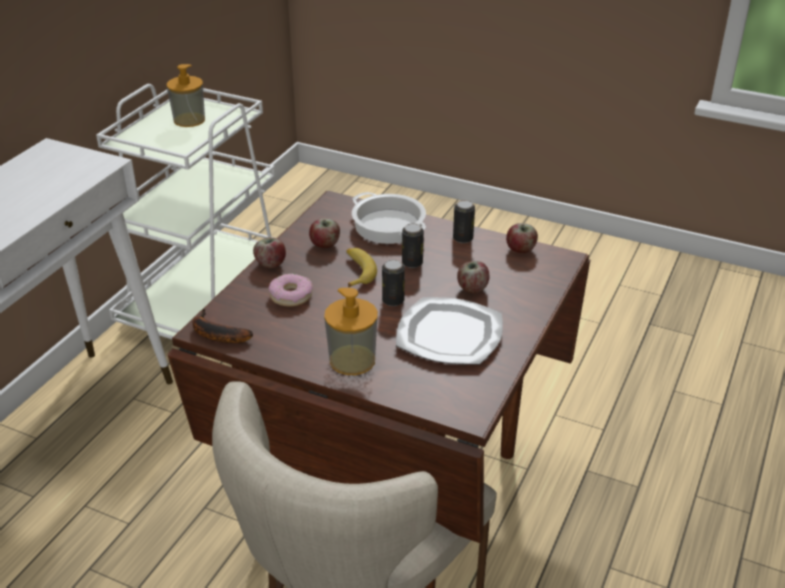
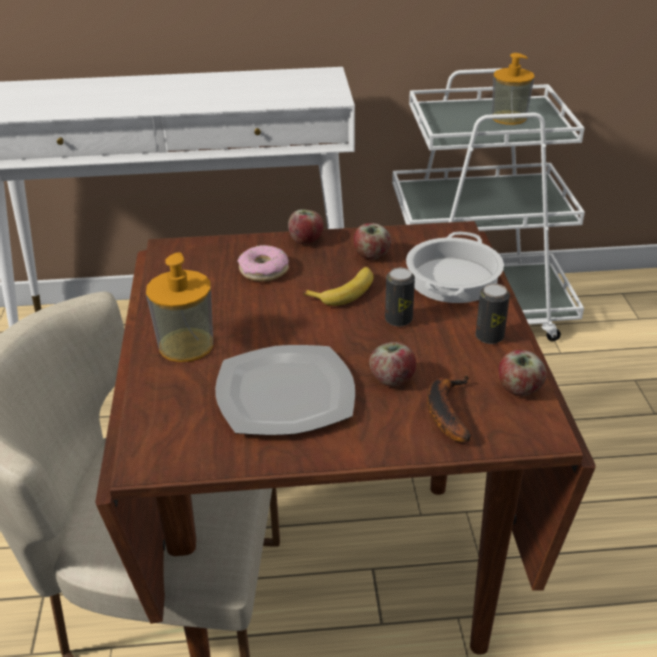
camera: 60 degrees right, 0 degrees up
banana [192,309,253,343] -> banana moved to [427,376,471,442]
can [382,260,405,306] -> none

